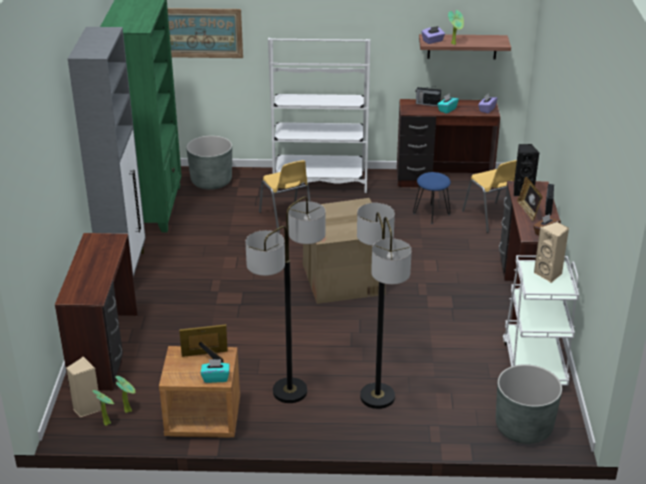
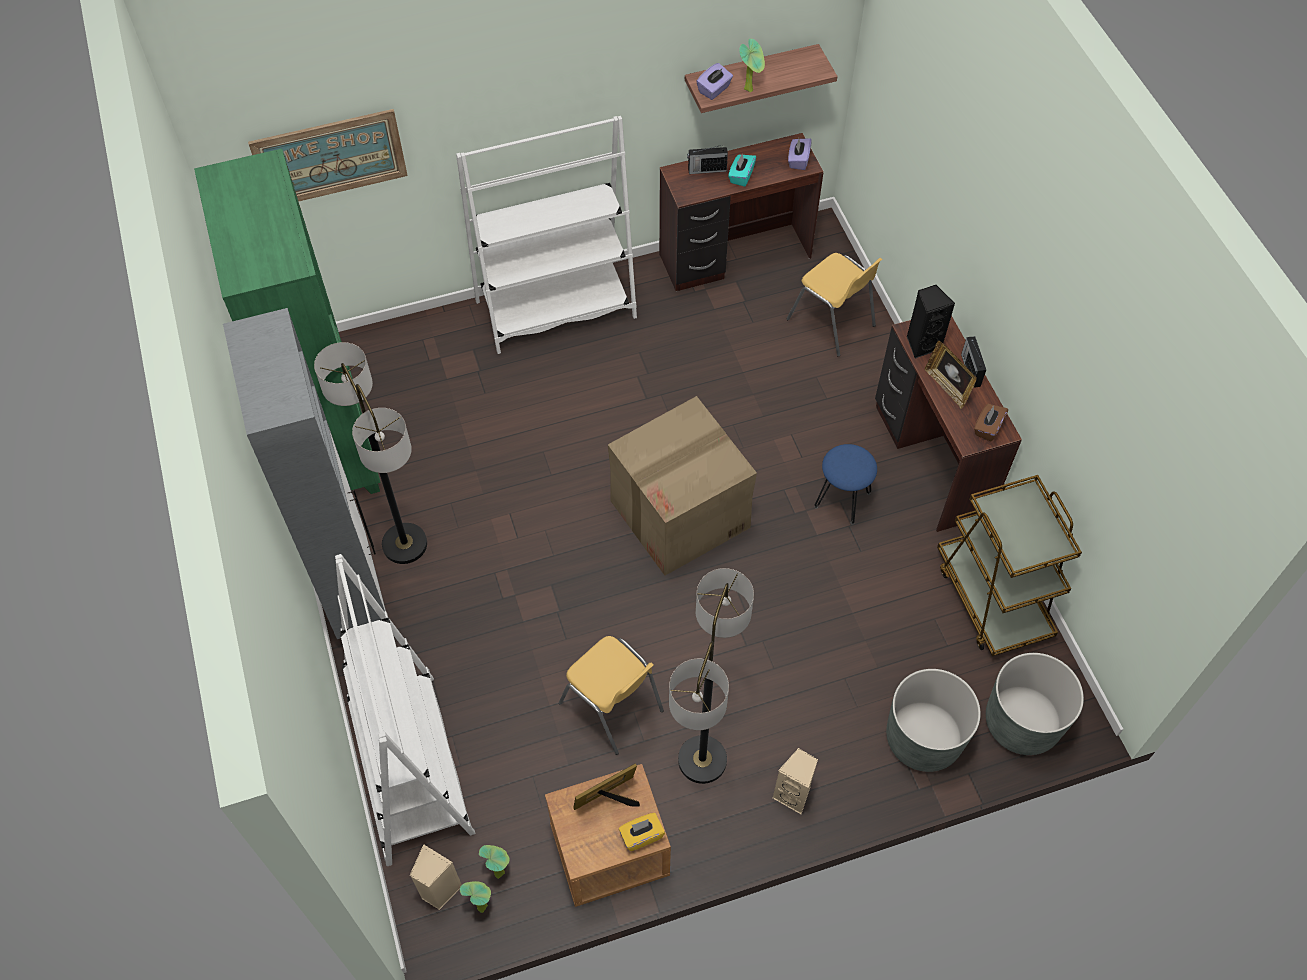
camera: 20 degrees left, 25 degrees up
brown desk [55,233,138,391] -> white bookcase [335,554,475,866]
grey planter [186,135,232,190] -> grey planter moved to [886,669,981,772]
turquoise tissue box [201,359,229,383] -> yellow tissue box [619,813,665,851]
yellow chair [259,160,311,234] -> yellow chair moved to [559,636,664,755]
floor lamp [357,203,412,409] -> floor lamp moved to [314,342,427,564]
blue stool [413,172,451,224] -> blue stool moved to [814,444,877,525]
white cart [503,255,579,386] -> brown cart [937,475,1082,656]
beige speaker [534,222,569,283] -> beige speaker moved to [772,748,818,814]

